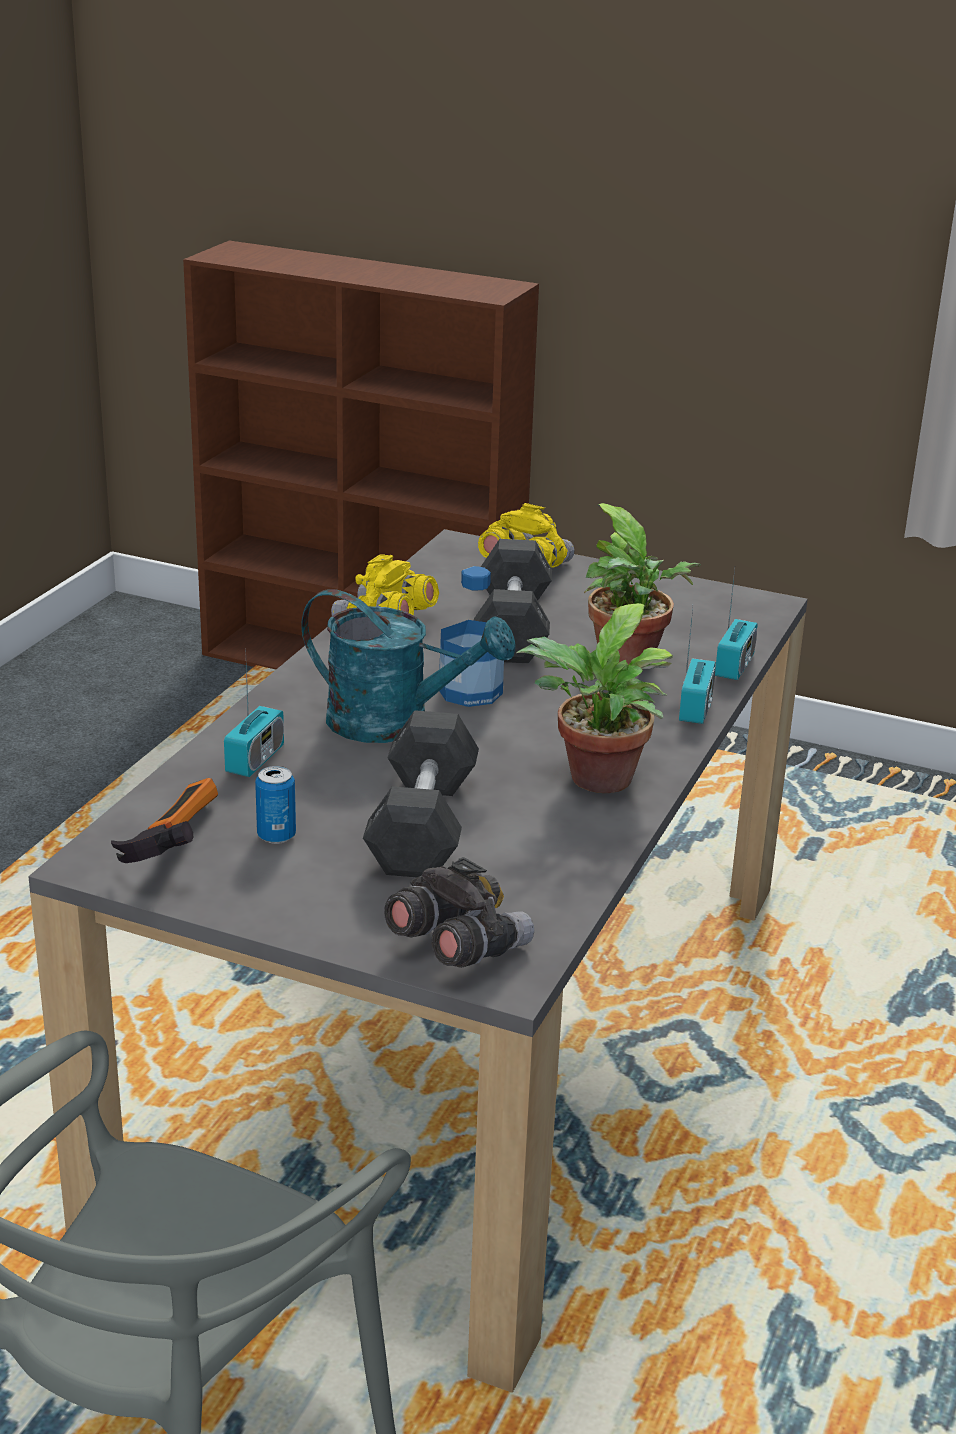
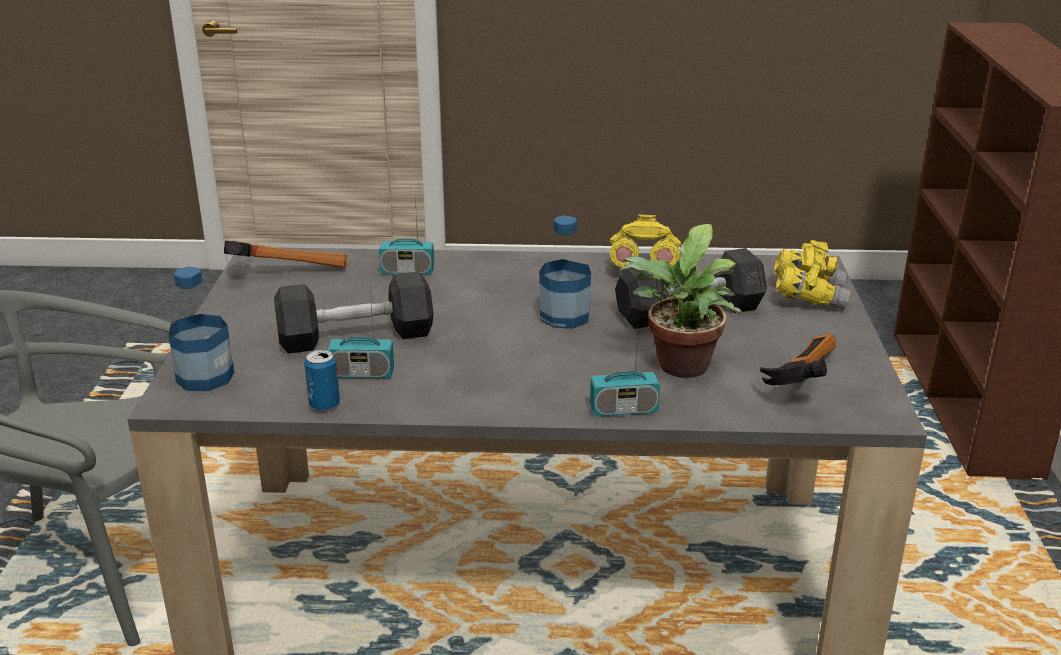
camera: 70 degrees right, 0 degrees up
can [255,766,296,844] -> can moved to [304,349,340,411]
turquoise watering can [301,589,516,743] -> none
grey binoculars [384,857,534,968] -> bottle [168,267,234,391]
potted plant [517,603,673,793] -> none
radio [715,570,758,680] -> radio moved to [328,291,394,378]
none -> hammer [760,333,836,385]

